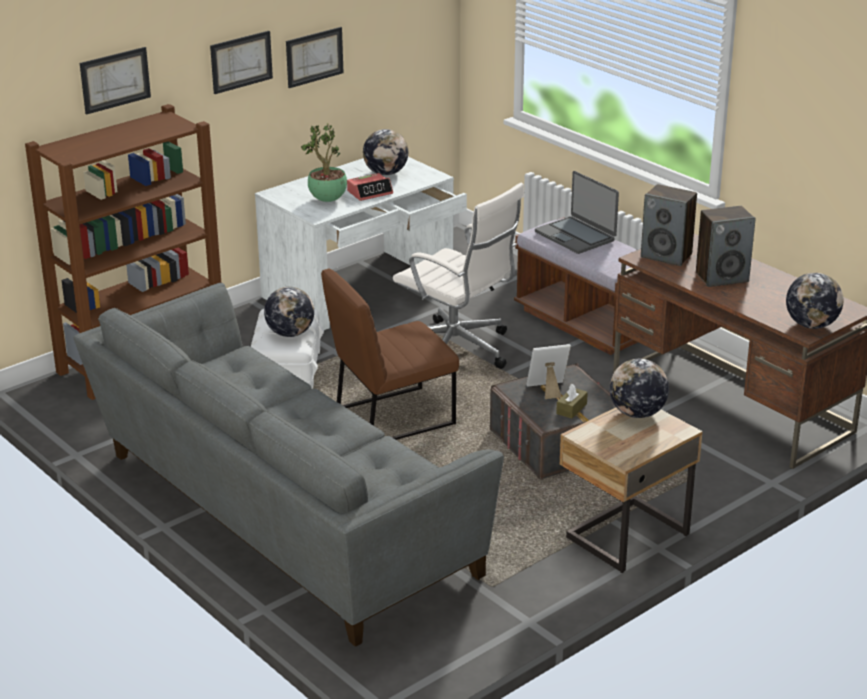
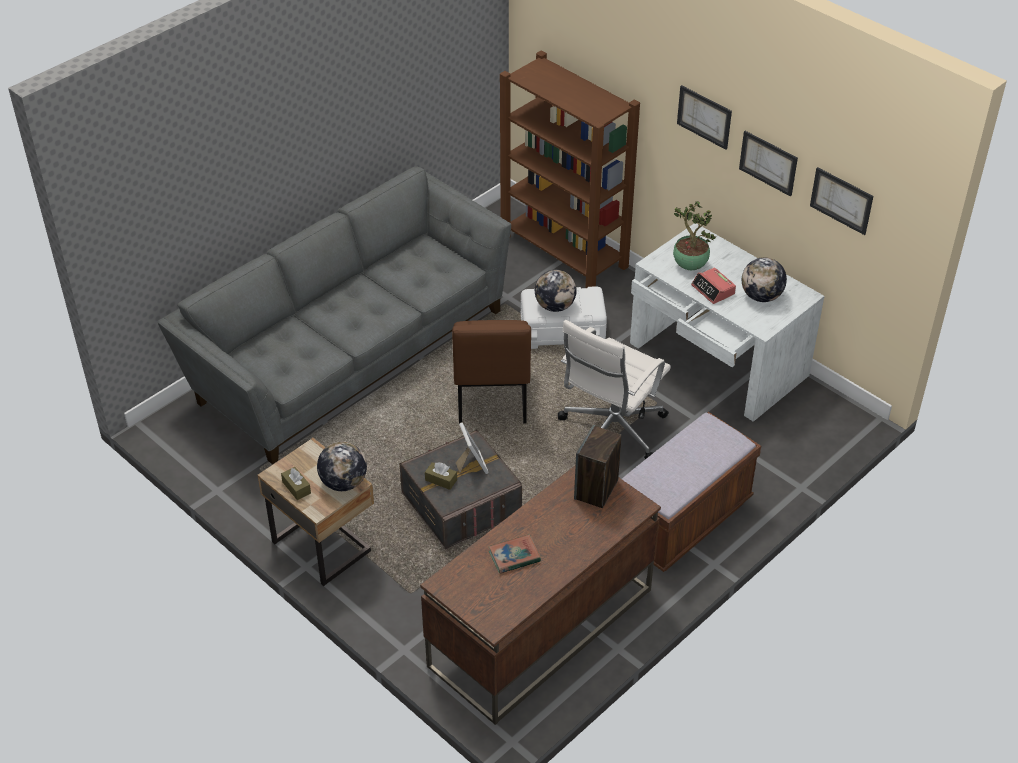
camera: 85 degrees right, 15 degrees up
picture [80,47,151,114] -> picture moved to [810,167,873,235]
brown chair [321,268,459,440] -> brown chair turned 150 degrees counterclockwise [452,320,531,423]
laptop [535,171,619,254] -> none
speaker [696,206,755,287] -> none
globe [786,273,844,329] -> none
none -> brown tissue box [281,467,311,500]
none -> book [489,534,541,574]

